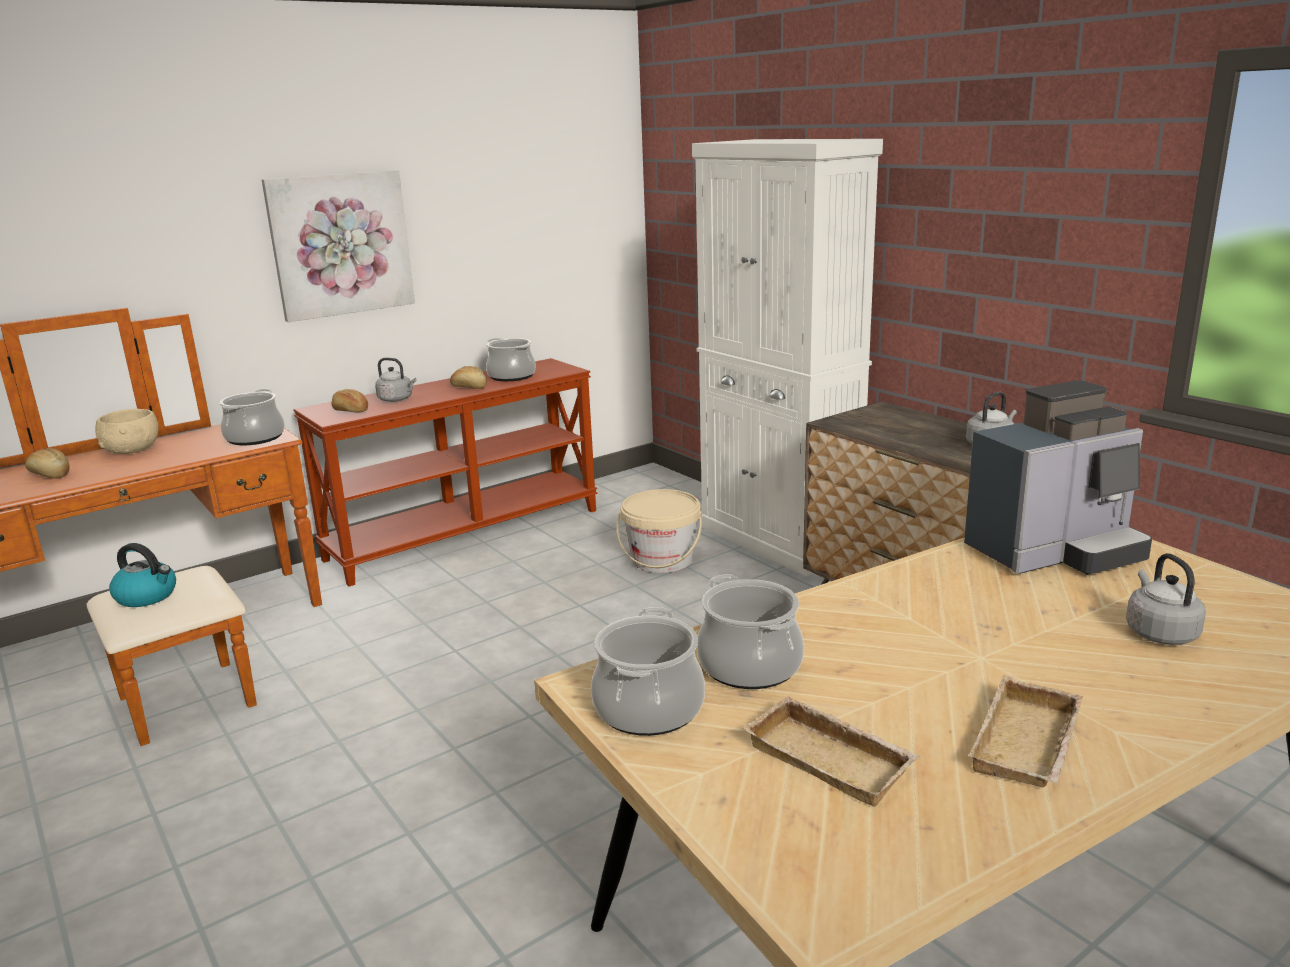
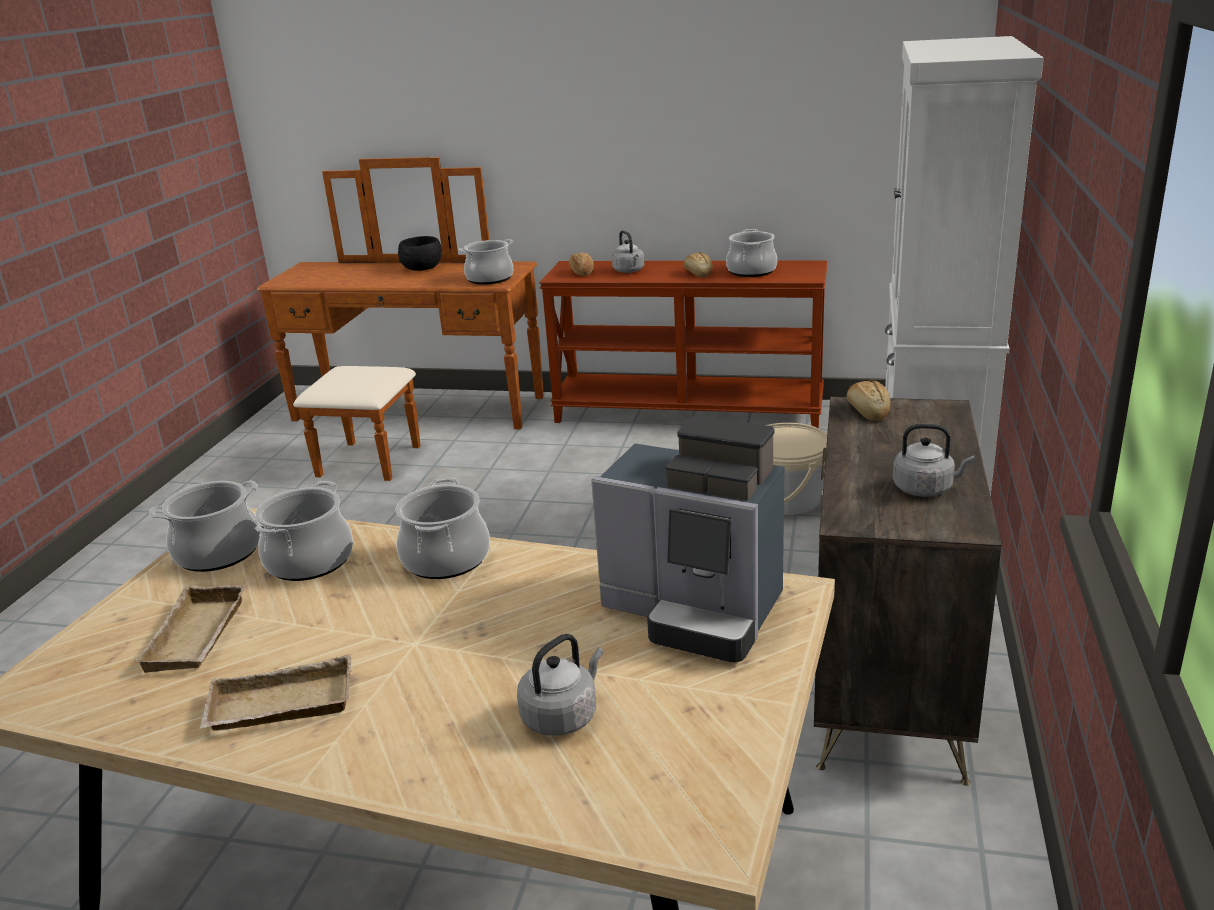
camera: 50 degrees right, 5 degrees up
bread [25,448,70,479] -> bread moved to [847,380,891,421]
beige bowl [95,409,159,454] -> black bowl [398,236,442,271]
kettle [109,543,176,607] -> none
picture [262,170,415,322] -> none
none -> cooking pot [395,478,490,579]

